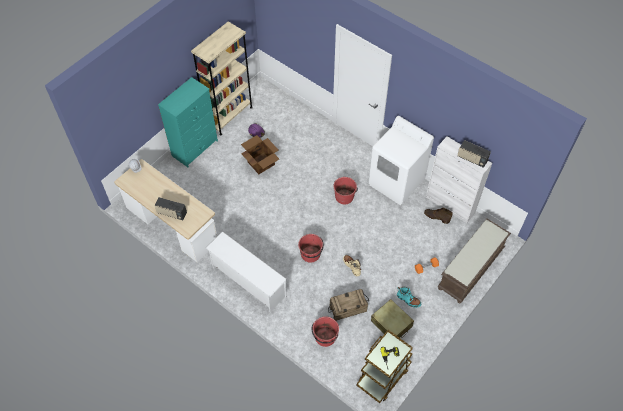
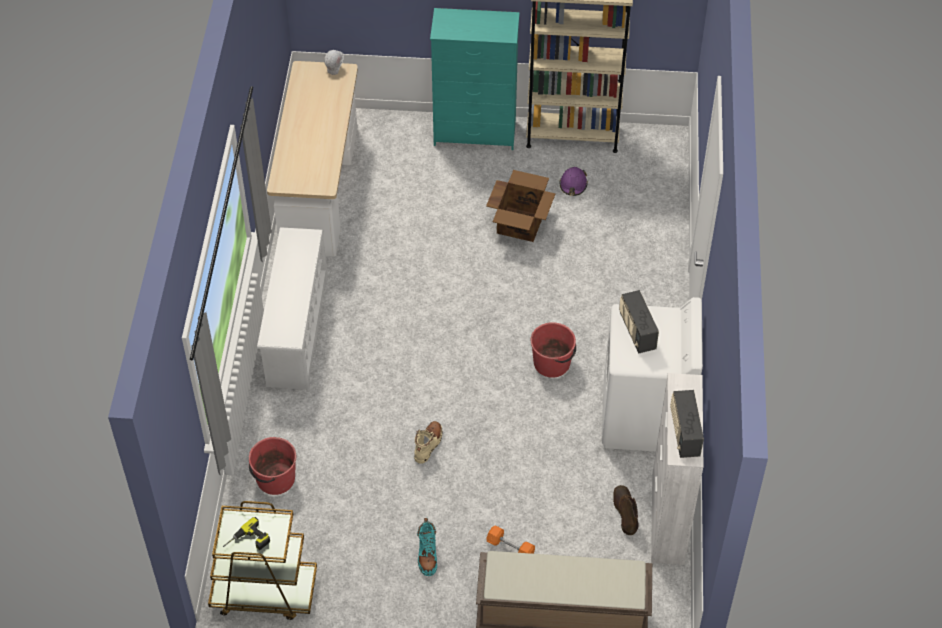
camera: 55 degrees right, 5 degrees down
radio [155,197,187,220] -> radio moved to [619,290,659,353]
red bucket [298,234,324,263] -> none
crate [328,289,369,321] -> none
beige suitcase [371,299,414,339] -> none

